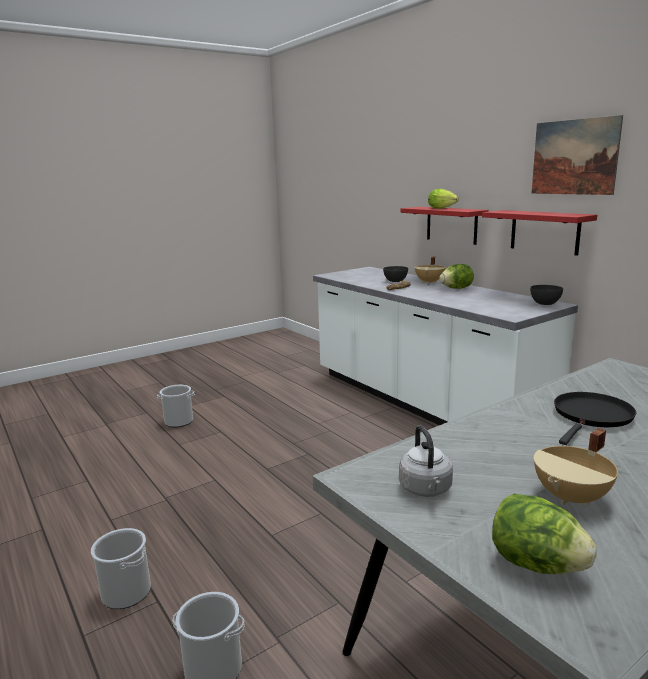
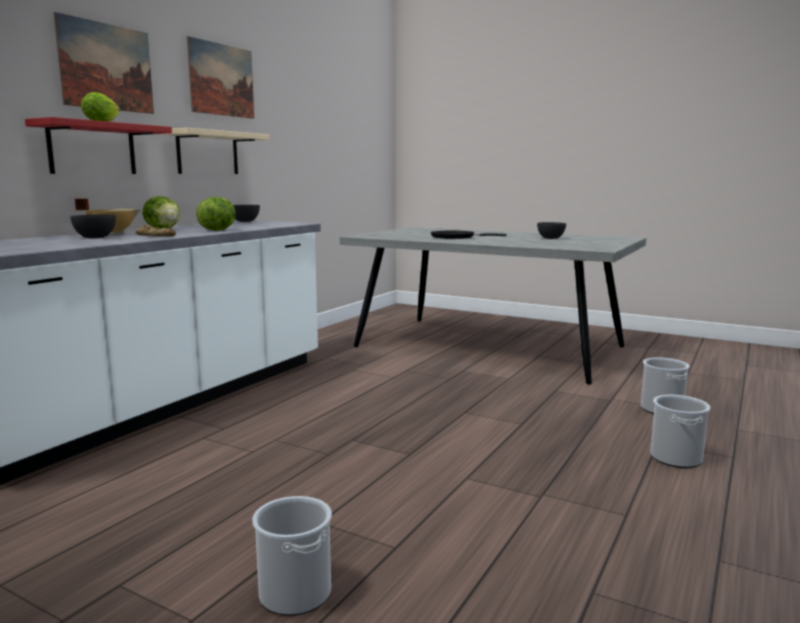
camera: 115 degrees left, 5 degrees down
grey kettle [399,425,453,497] -> none
red shelf [482,210,597,256] -> beige shelf [163,128,270,174]
lettuce [492,494,597,574] -> lettuce moved to [196,197,236,231]
beige cooking pot [534,428,618,506] -> grey bowl [537,222,566,239]
none -> picture [53,12,154,114]

